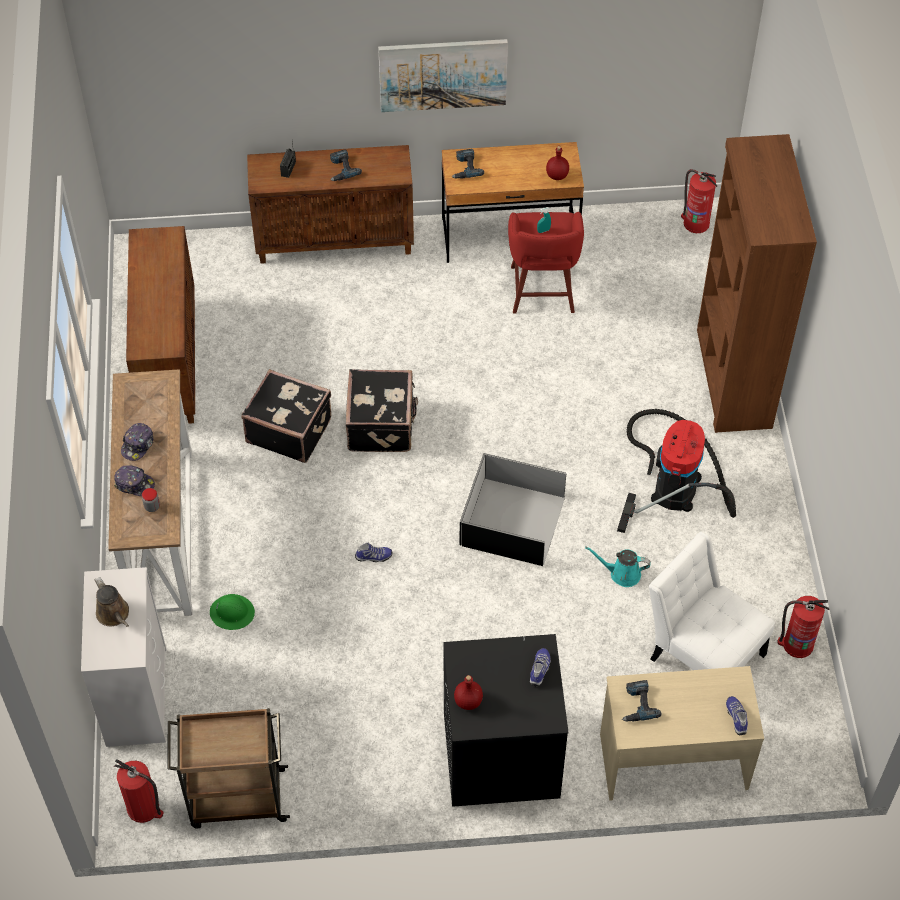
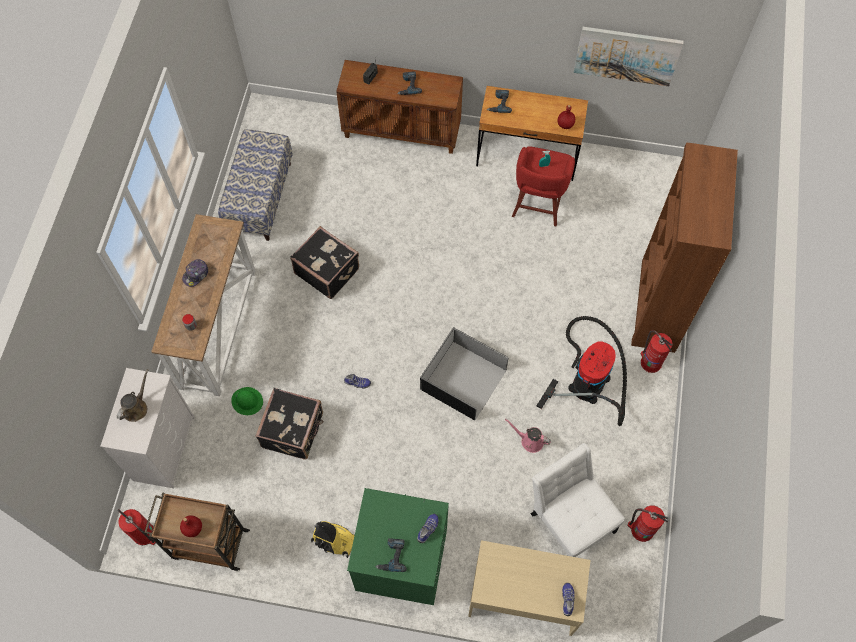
camera: 15 degrees right, 10 degrees up
brown watering can [95,577,129,627] -> brown watering can turned 135 degrees counterclockwise [117,369,148,422]
cap [114,465,155,496] -> none
brown cabinet [126,226,195,424] -> bench [218,129,293,241]
black suitcase [346,369,418,452] -> black suitcase moved to [256,388,324,459]
picture [378,39,508,112] -> picture moved to [574,27,684,86]
black washing machine [443,634,569,807] -> green washing machine [347,488,449,605]
red bottle [454,675,483,710] -> red bottle moved to [180,515,202,537]
turquoise watering can [585,547,651,587] -> pink watering can [505,419,551,453]
power drill [622,680,662,721] -> power drill moved to [375,538,407,572]
fire extinguisher [681,169,717,233] -> fire extinguisher moved to [640,330,672,373]
none -> vacuum cleaner [311,521,355,558]

